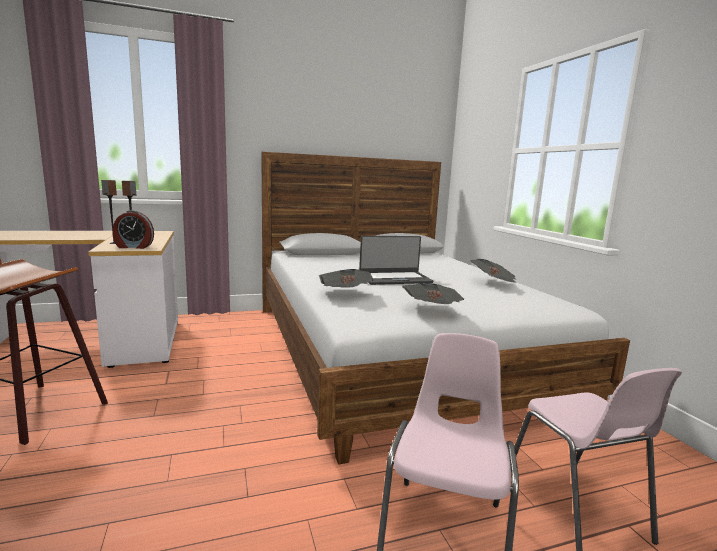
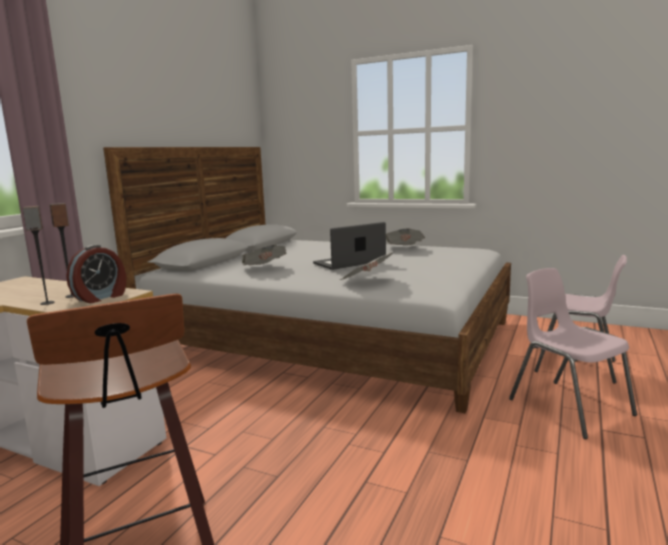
camera: 45 degrees left, 0 degrees up
laptop [359,236,433,285] -> laptop turned 150 degrees counterclockwise [313,222,386,270]
newspaper [402,283,464,304] -> newspaper moved to [242,245,286,265]

